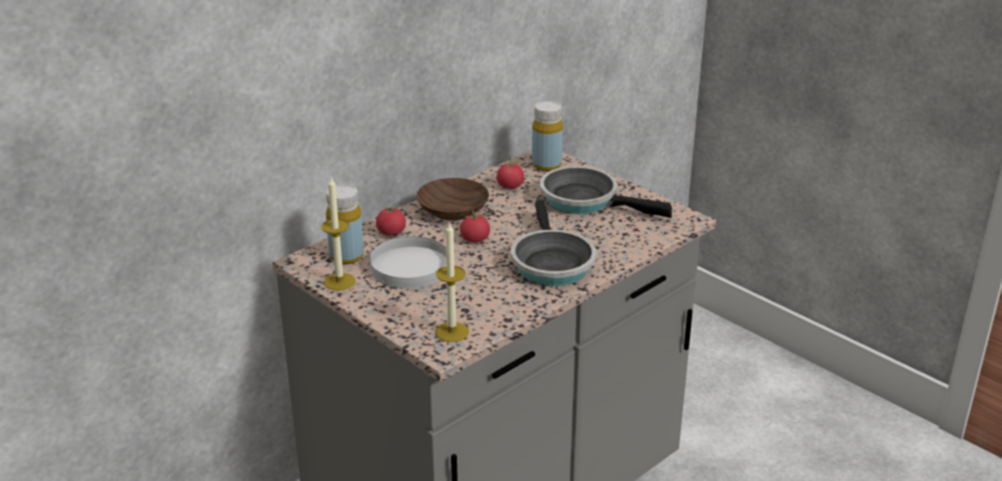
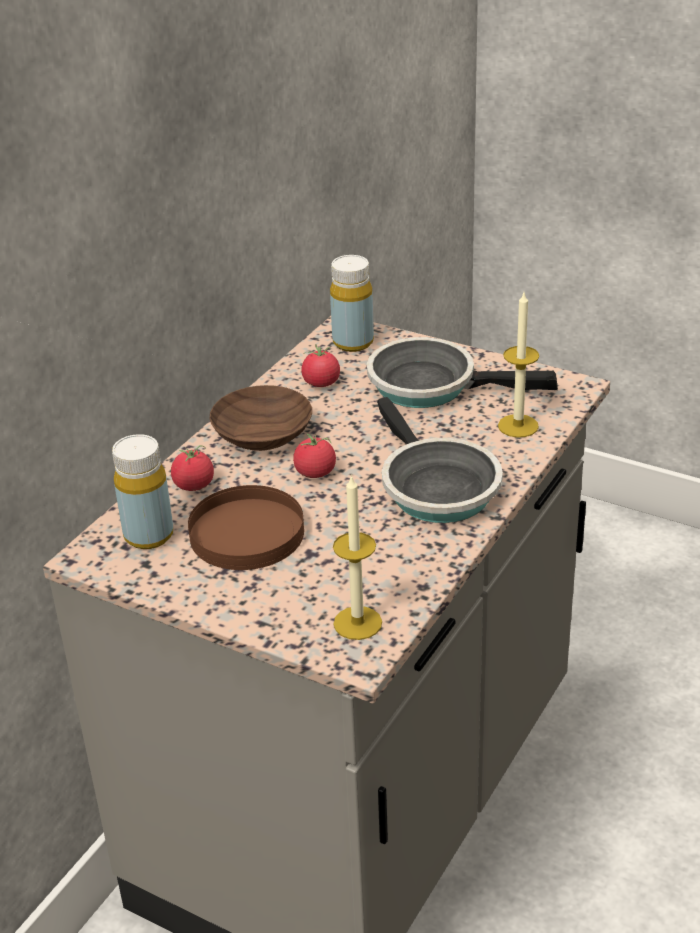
camera: 15 degrees left, 5 degrees up
candle [321,177,356,291] -> candle moved to [498,293,539,438]
white plate [369,236,447,289] -> brown plate [188,485,304,570]

